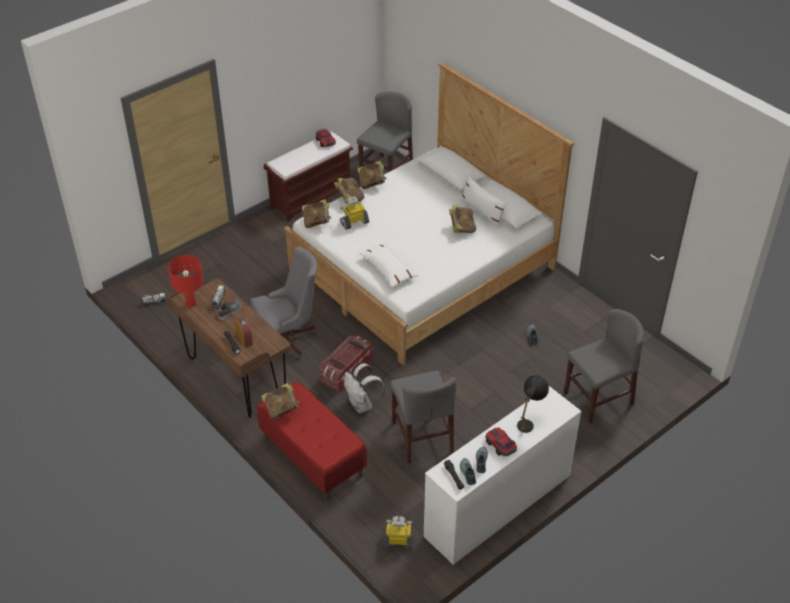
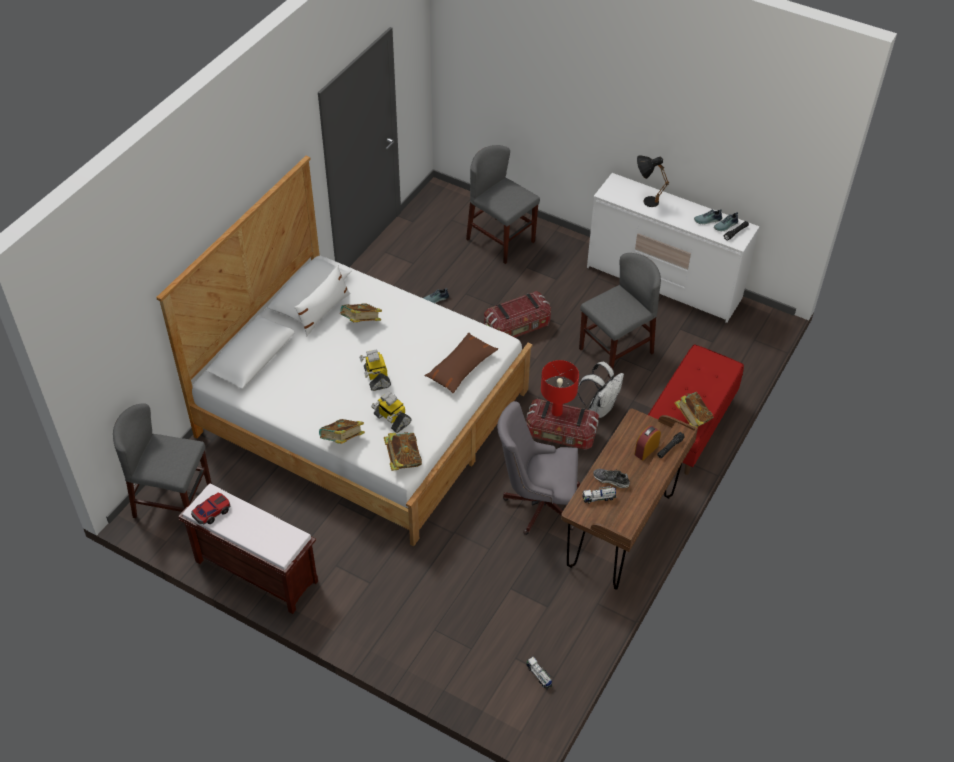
camera: 110 degrees left, 5 degrees up
red table lamp [168,255,204,307] -> red table lamp moved to [541,360,579,416]
grey office chair [250,246,318,359] -> grey office chair turned 45 degrees counterclockwise [497,401,580,535]
book [357,161,386,189] -> none
white pillow [360,243,419,287] -> brown pillow [424,333,498,394]
toy robot [383,516,414,550] -> toy robot moved to [359,349,391,391]
toy car [485,427,517,456] -> none
none -> storage box [484,291,551,337]

